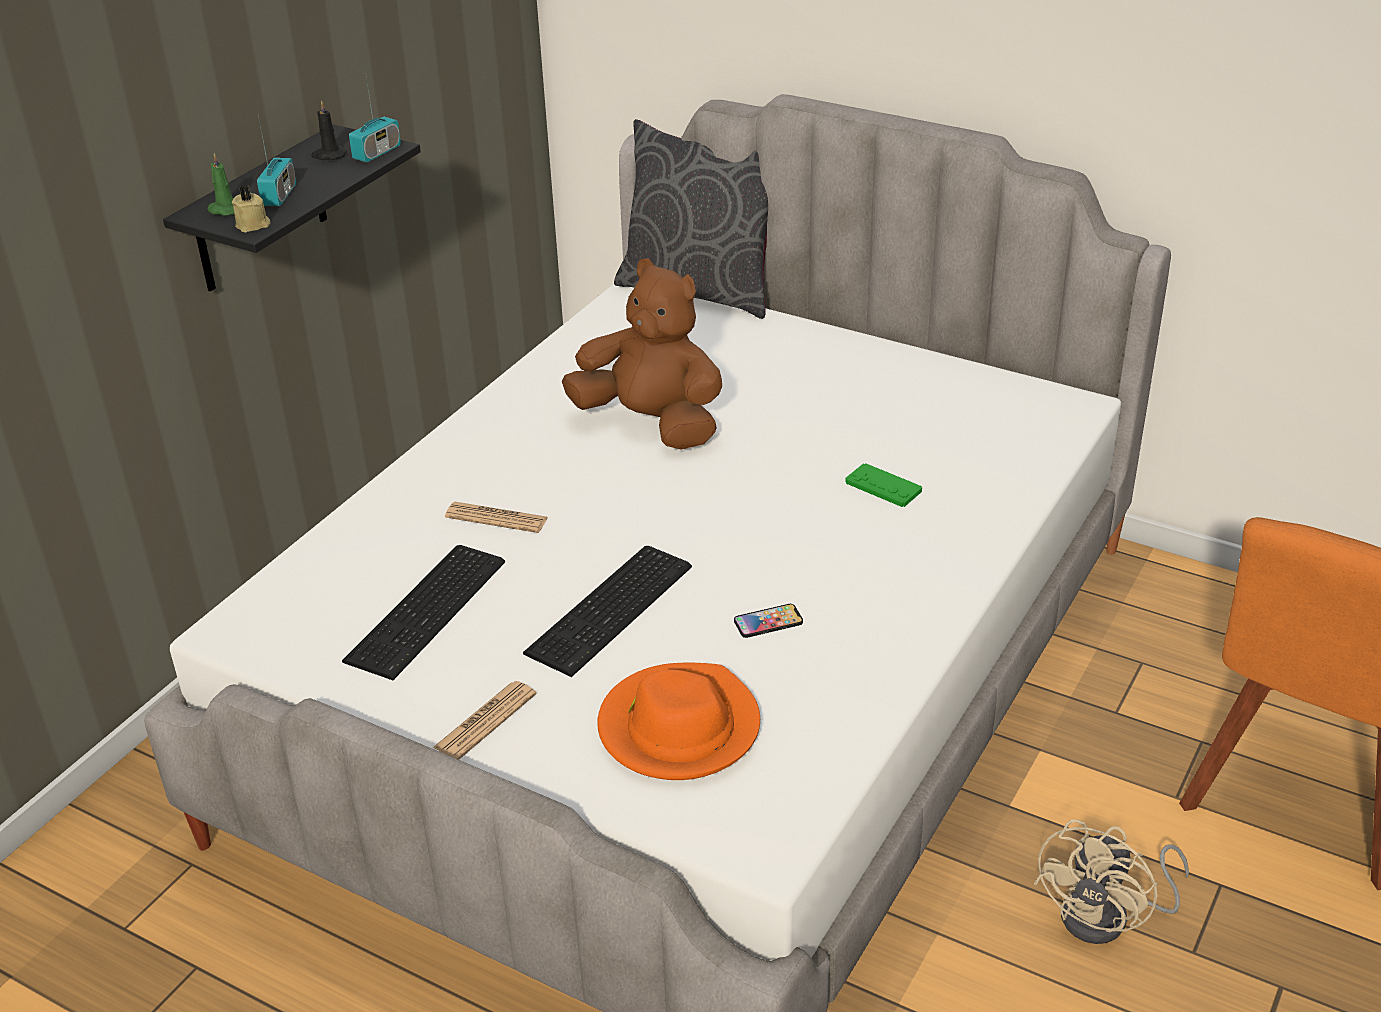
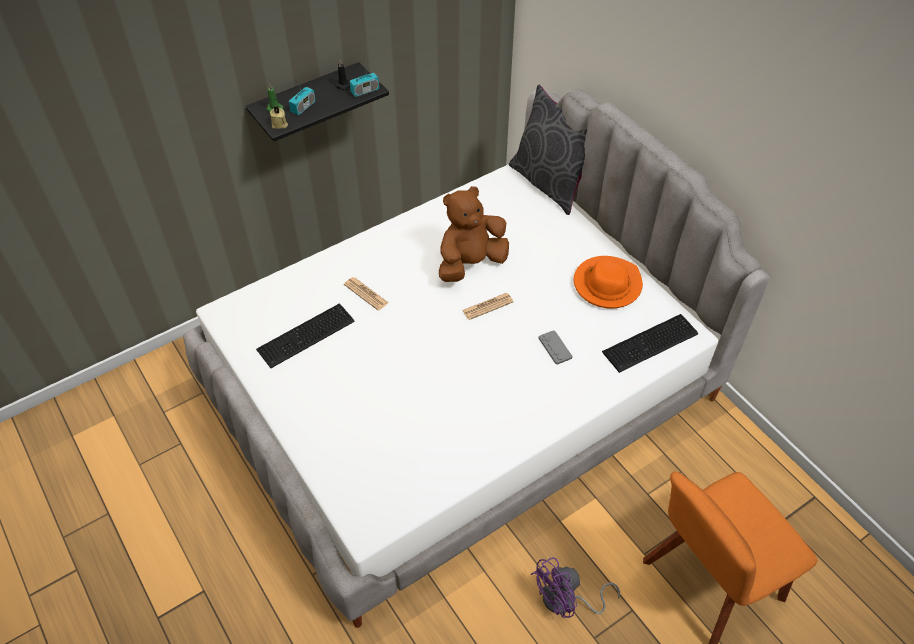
camera: 25 degrees right, 15 degrees up
newspaper [433,681,537,760] -> newspaper moved to [462,293,514,320]
keyboard [523,546,692,677] -> keyboard moved to [602,314,698,373]
brown plush toy [562,259,722,449] -> brown plush toy turned 90 degrees counterclockwise [439,186,509,282]
orange hat [597,662,760,780] -> orange hat moved to [574,256,643,309]
phone [734,604,803,638] -> none
green game controller [845,463,922,507] -> grey game controller [538,330,572,365]
beige fan [1034,819,1189,944] -> purple fan [531,557,620,618]

